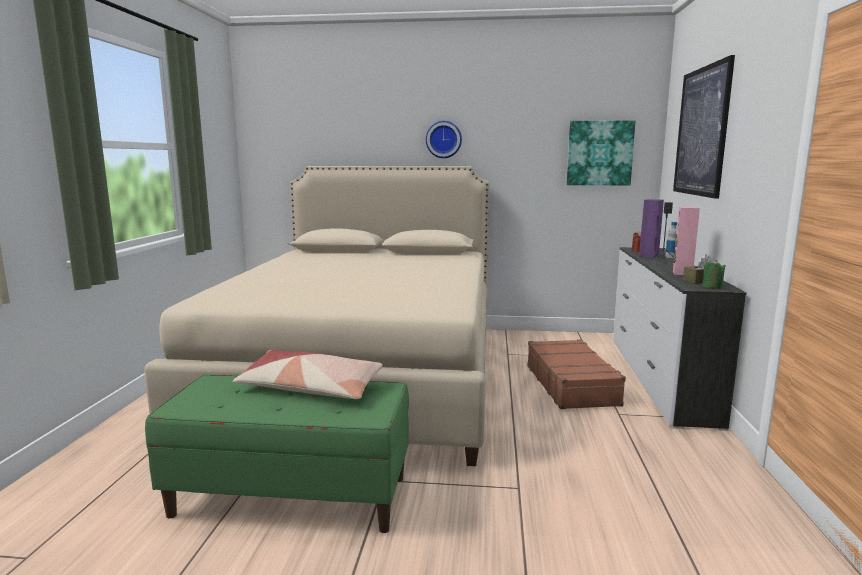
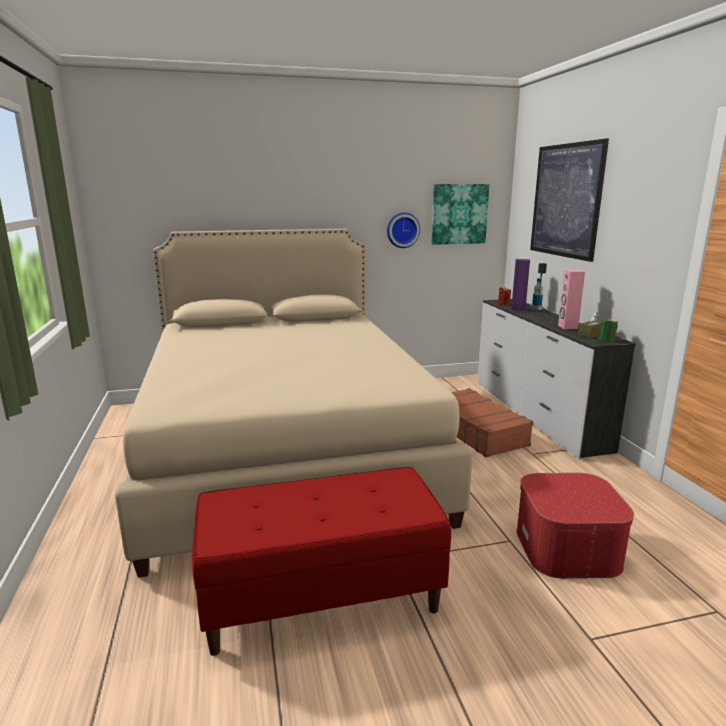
camera: 20 degrees left, 5 degrees up
green bench [145,375,409,533] -> red bench [192,467,451,656]
pillow [233,350,383,399] -> none
wall clock [426,121,462,158] -> wall clock moved to [387,213,420,248]
none -> ottoman [516,473,634,578]

